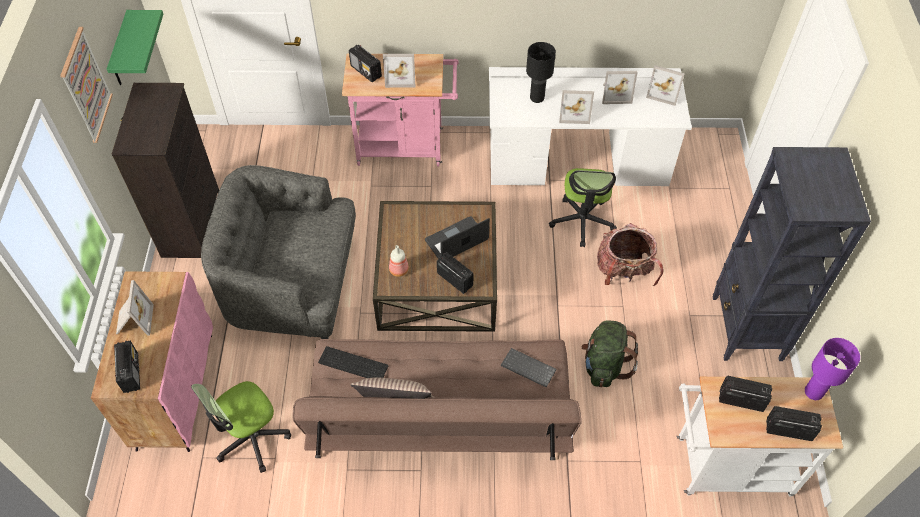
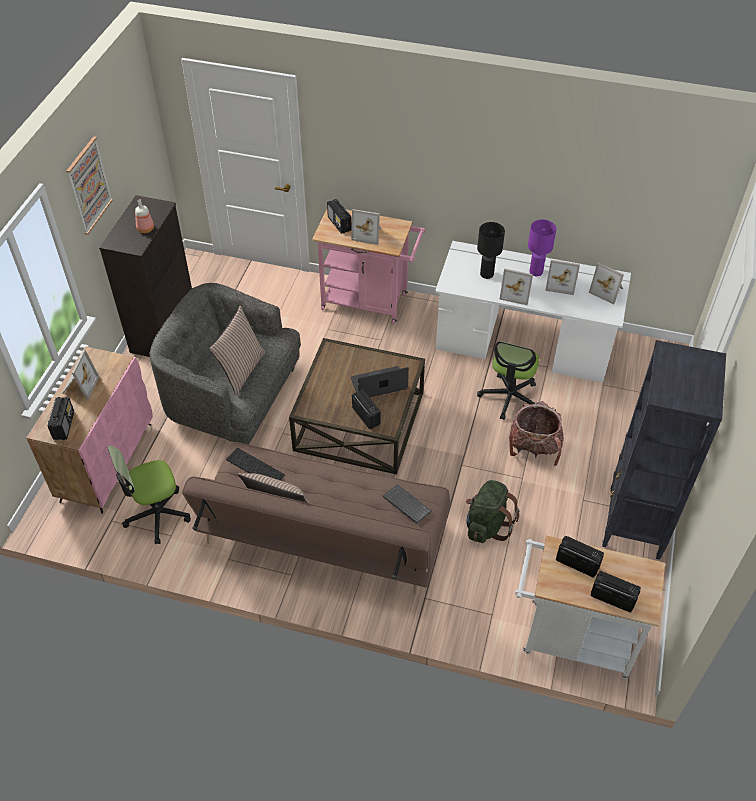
camera: 15 degrees right, 5 degrees down
green shelf [107,10,163,85] -> none
bottle [389,245,409,277] -> bottle moved to [135,199,154,233]
purple table lamp [805,338,860,400] -> purple table lamp moved to [528,220,556,276]
none -> pillow [209,305,266,395]

